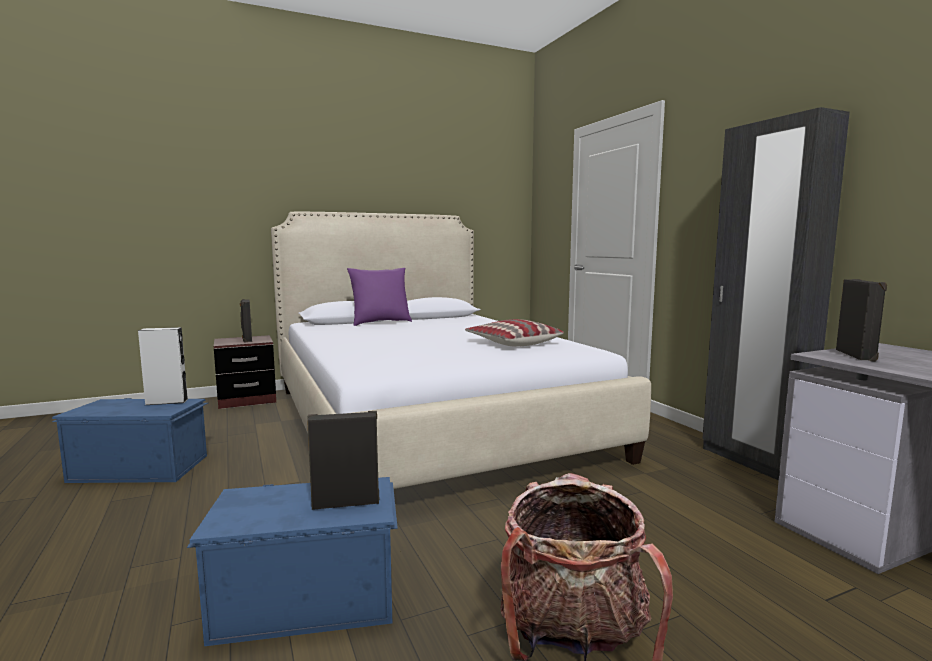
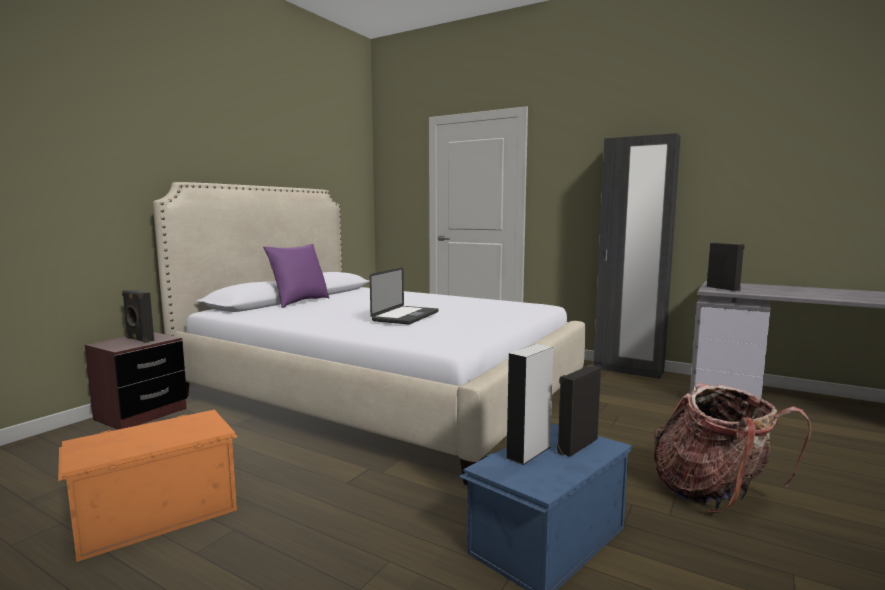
camera: 35 degrees left, 0 degrees up
blue storage box [52,398,208,483] -> orange storage box [58,410,238,562]
grey speaker [138,327,188,405] -> grey speaker moved to [506,344,553,465]
pillow [465,319,564,347] -> none
none -> laptop [370,267,439,325]

